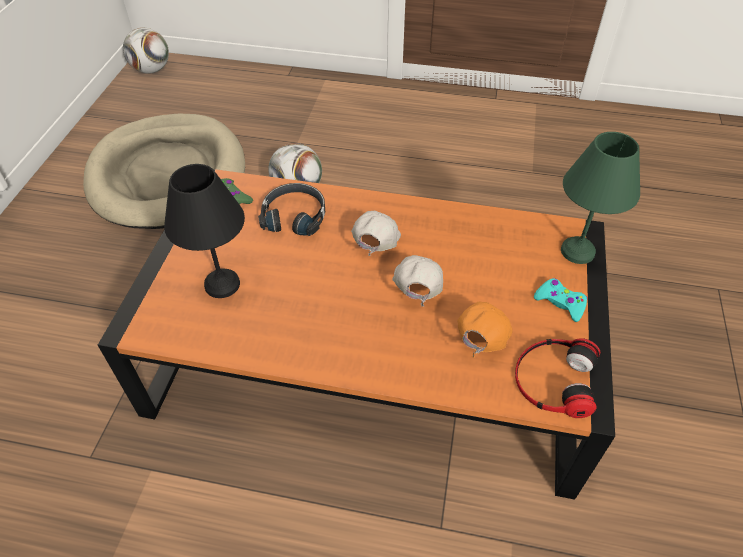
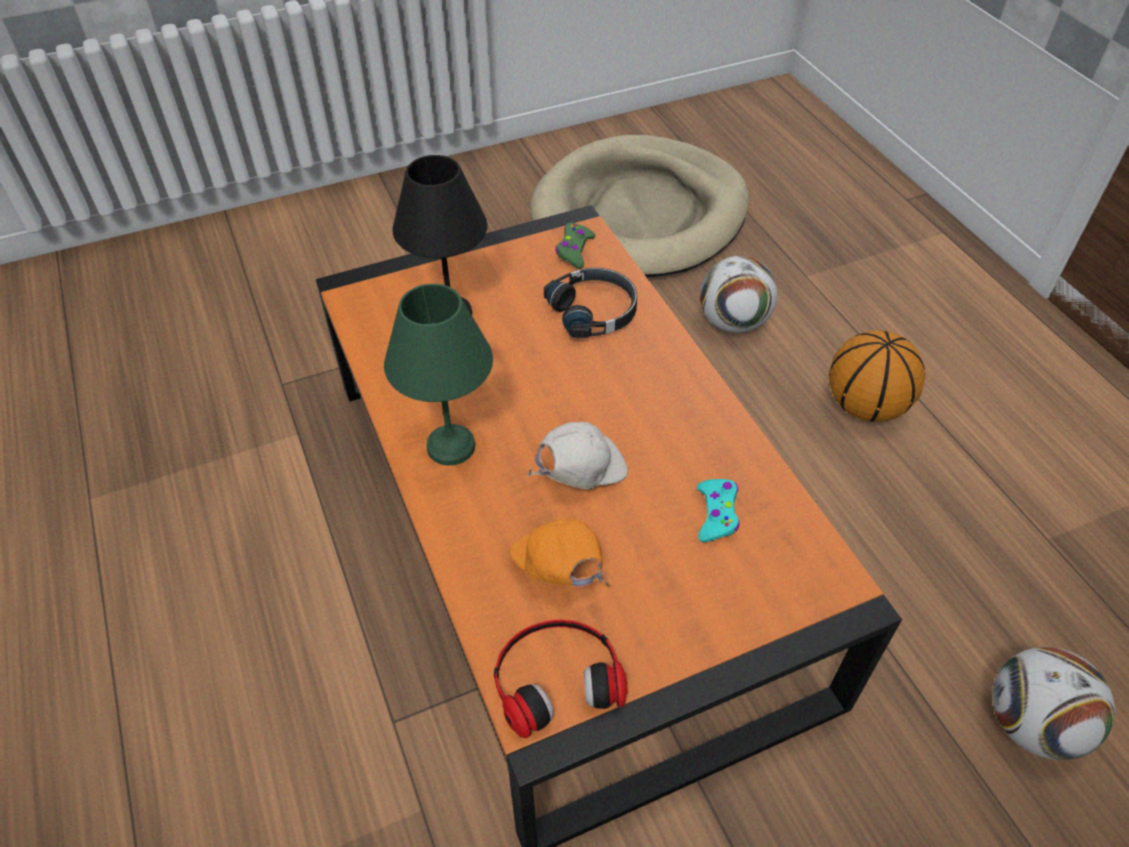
camera: 55 degrees right, 0 degrees up
football [123,28,169,74] -> football moved to [993,647,1115,760]
white cap [351,211,401,256] -> none
orange cap [457,301,513,358] -> orange cap turned 120 degrees counterclockwise [510,519,612,588]
turquoise game controller [534,278,587,322] -> turquoise game controller moved to [697,479,739,542]
green table lamp [561,132,640,264] -> green table lamp moved to [384,284,493,466]
none -> basketball [829,330,925,422]

